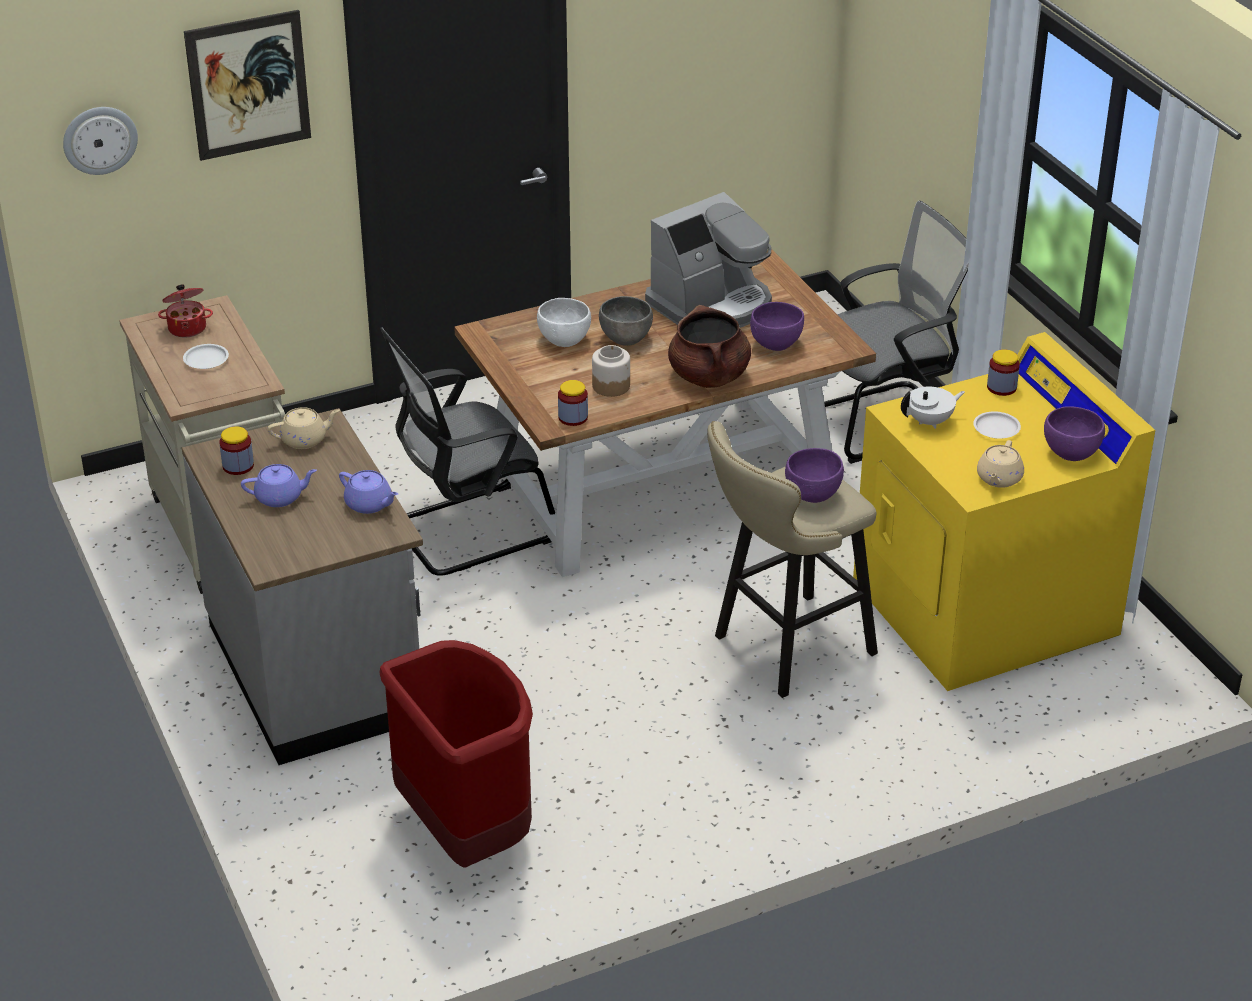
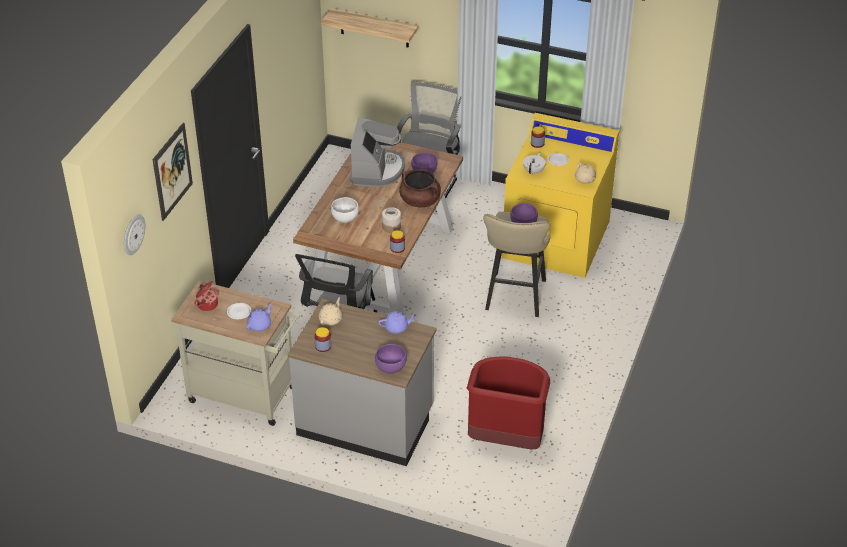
camera: 45 degrees left, 5 degrees up
purple teapot [241,464,317,507] -> purple teapot moved to [247,303,272,331]
grey bowl [599,296,653,346] -> none
purple bowl [1044,406,1105,461] -> purple bowl moved to [375,344,407,374]
none -> shelf [321,8,418,47]

